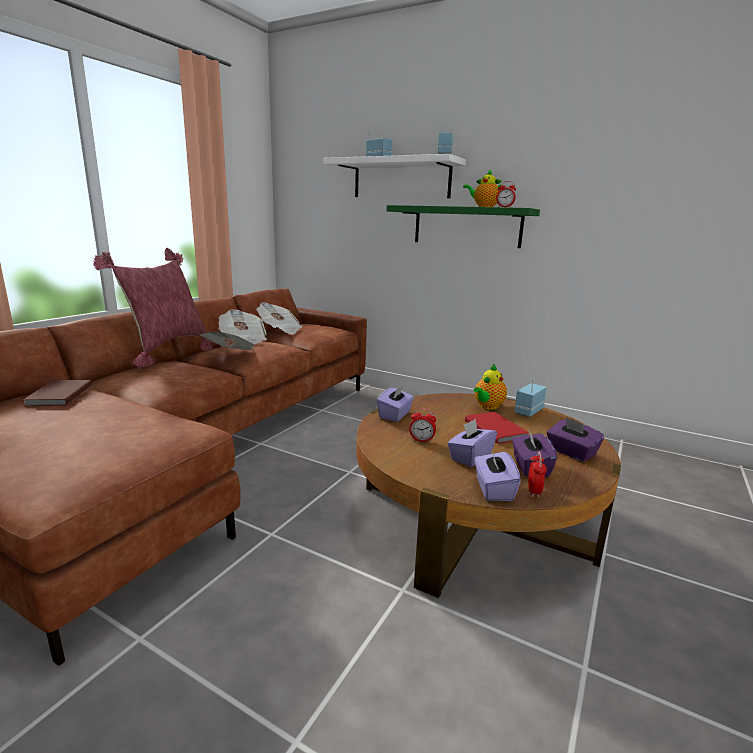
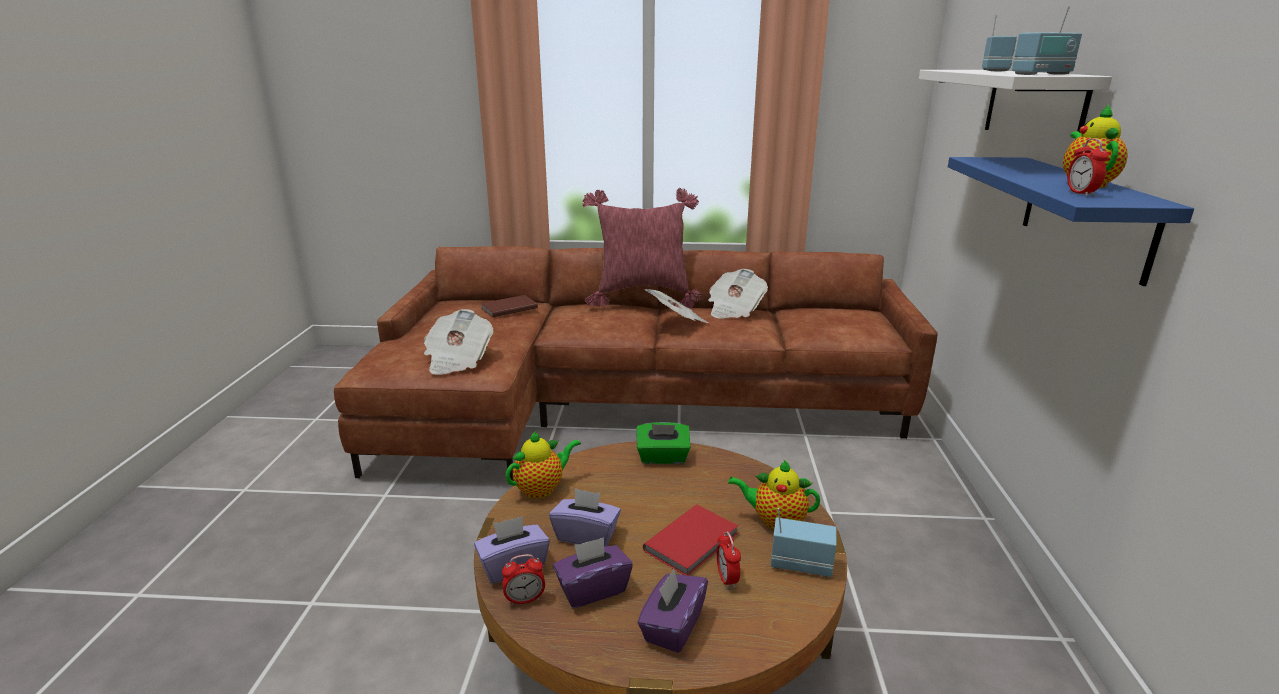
camera: 65 degrees right, 5 degrees up
newspaper [256,302,302,335] -> newspaper moved to [424,309,493,375]
purple tissue box [377,384,414,422] -> green tissue box [636,422,691,464]
green shelf [387,205,540,248] -> blue shelf [948,157,1194,286]
alarm clock [409,408,436,443] -> alarm clock moved to [717,532,741,589]
none -> teapot [505,430,581,499]

